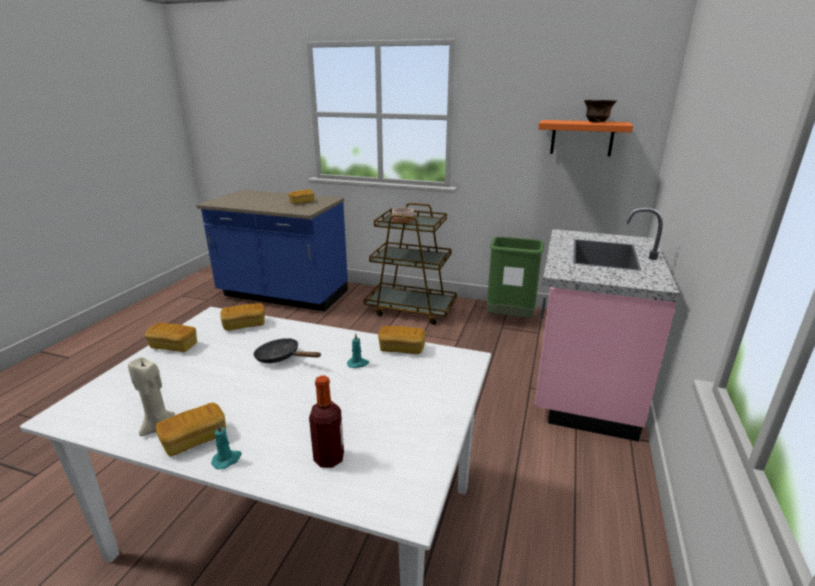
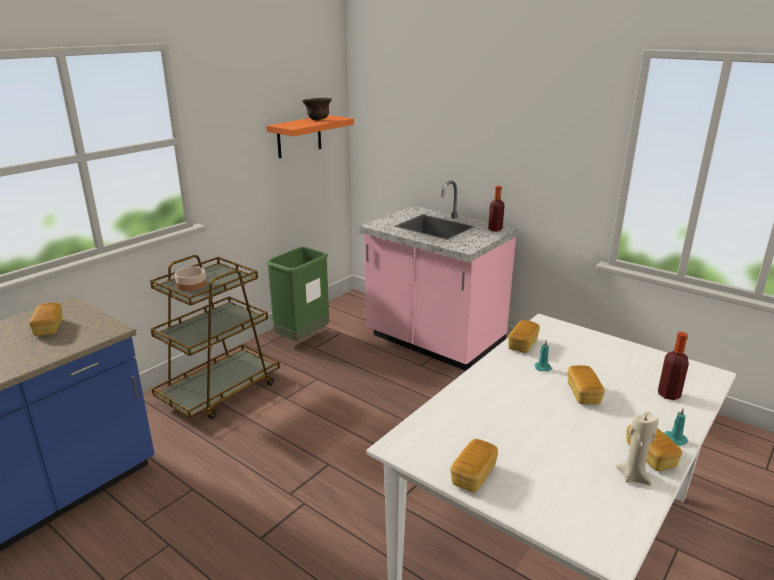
camera: 70 degrees left, 0 degrees up
bread [220,303,265,331] -> bread moved to [568,365,605,405]
black frying pan [253,338,321,363] -> none
none -> bottle [488,186,505,232]

